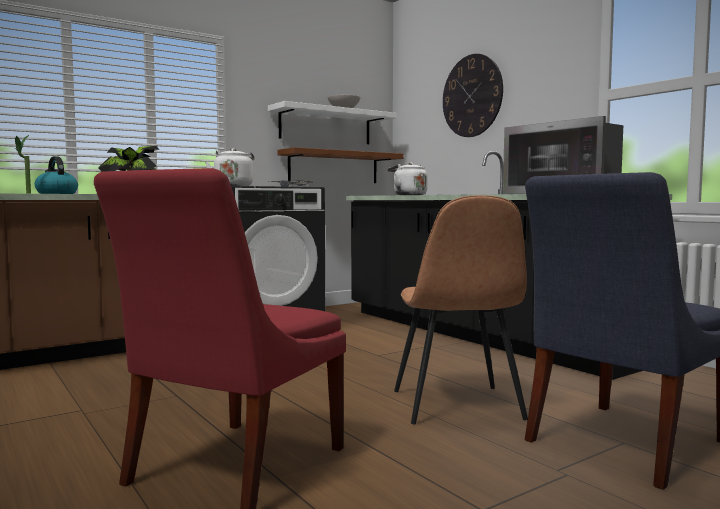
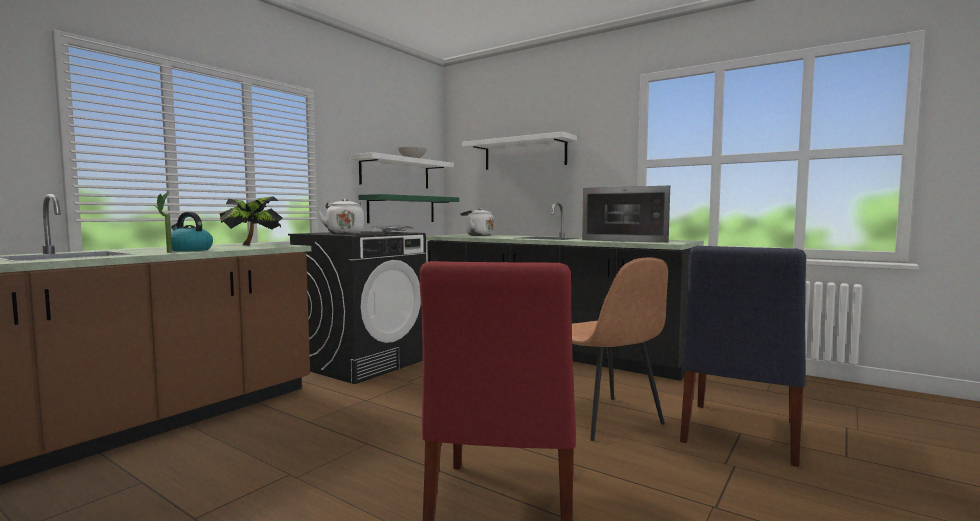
camera: 20 degrees left, 0 degrees up
brown shelf [277,147,403,183] -> green shelf [358,194,459,223]
wall clock [443,54,503,137] -> white shelf [462,132,577,170]

